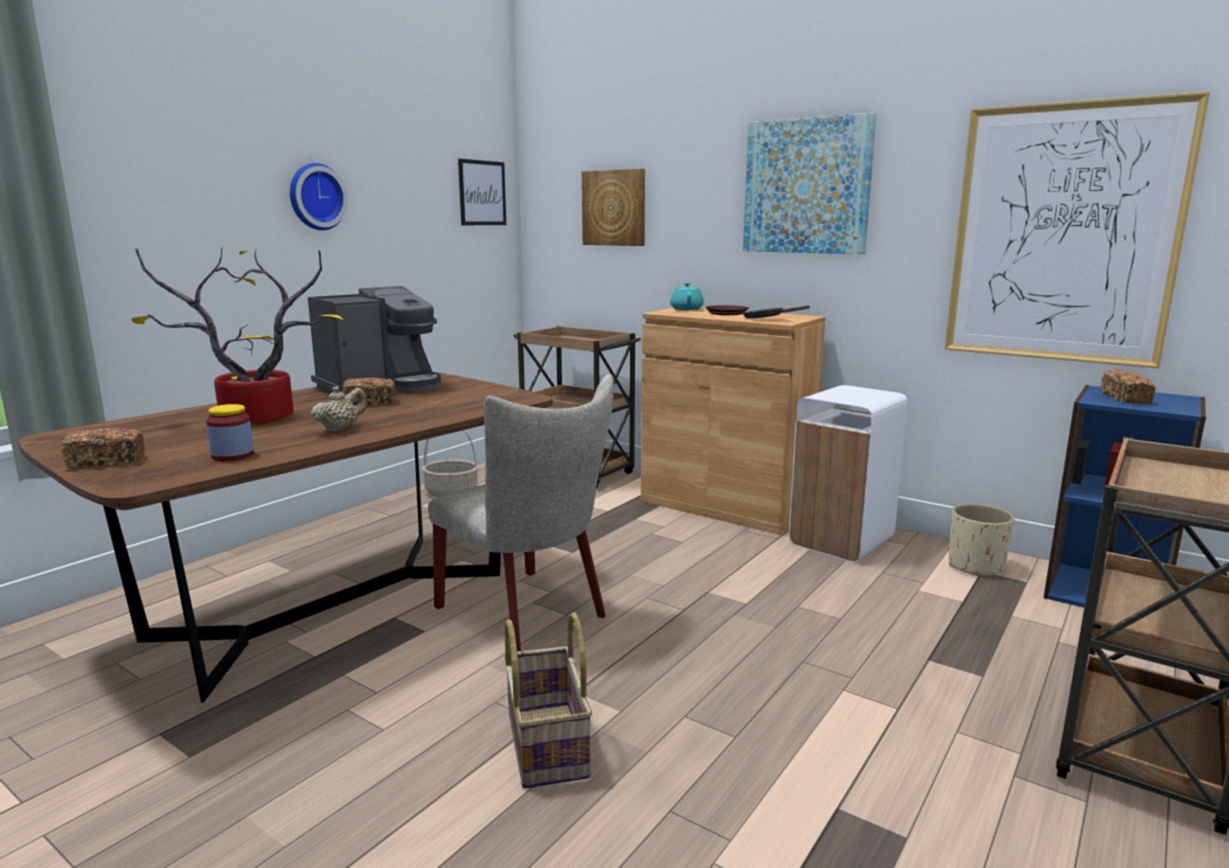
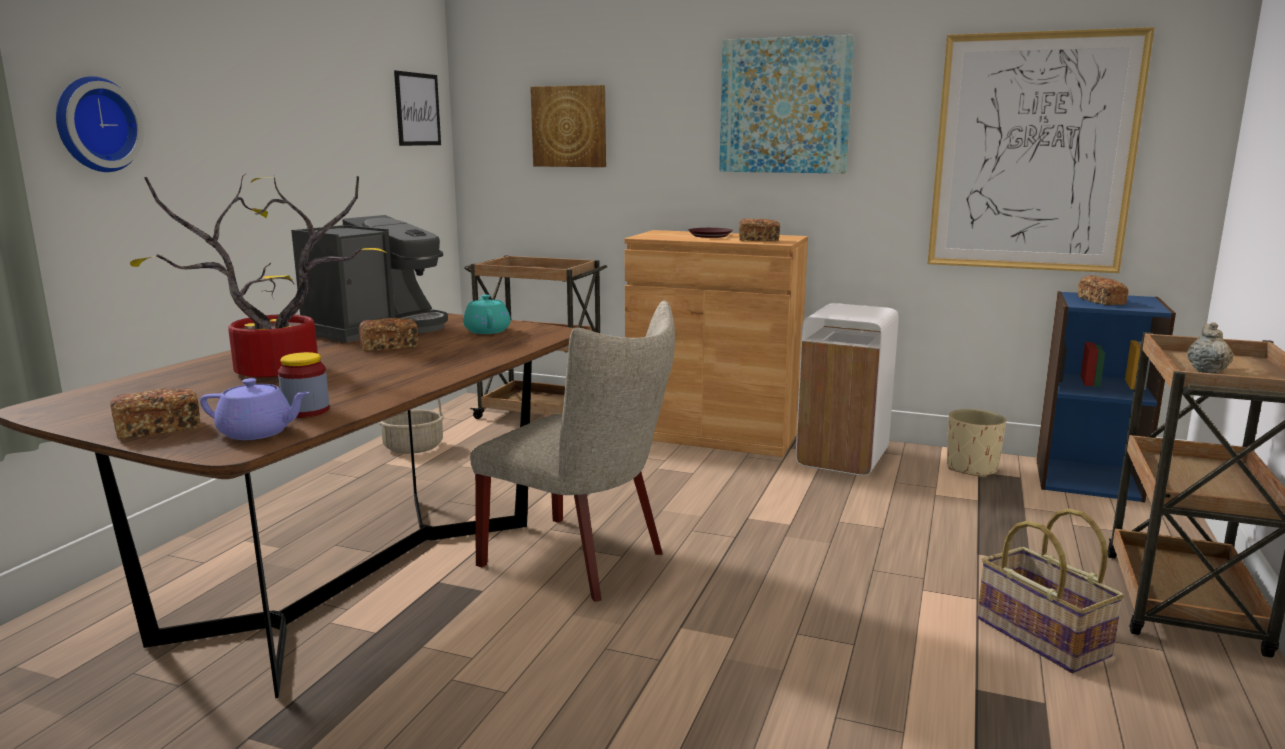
camera: 15 degrees left, 0 degrees up
wall clock [290,163,348,230] -> wall clock moved to [56,76,144,172]
beige teapot [311,386,367,432] -> beige teapot moved to [1187,322,1234,374]
basket [504,612,592,789] -> basket moved to [977,508,1125,673]
turquoise teapot [670,283,704,310] -> turquoise teapot moved to [463,295,511,334]
black frying pan [743,305,810,319] -> bread [739,219,780,241]
none -> purple teapot [200,378,310,440]

